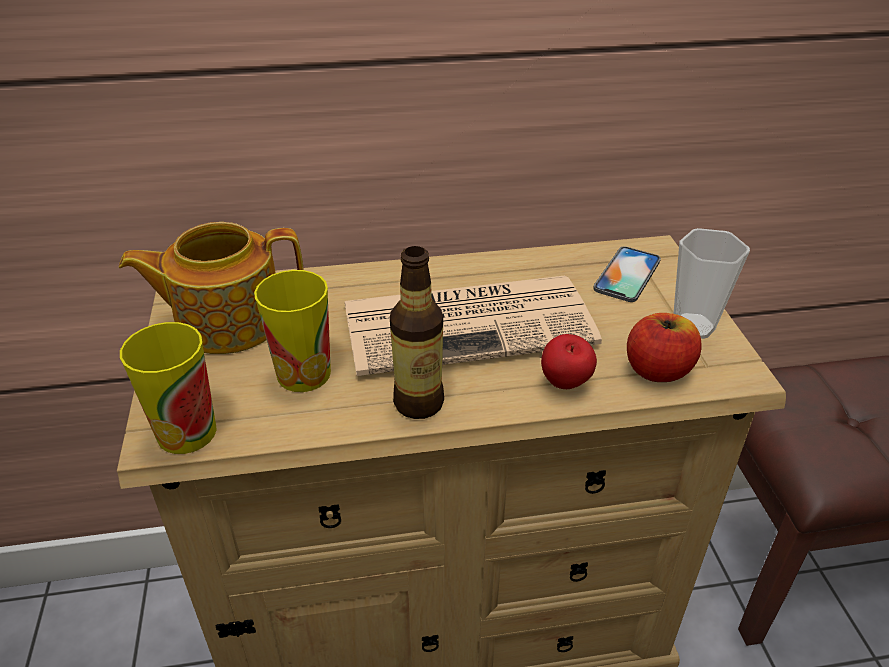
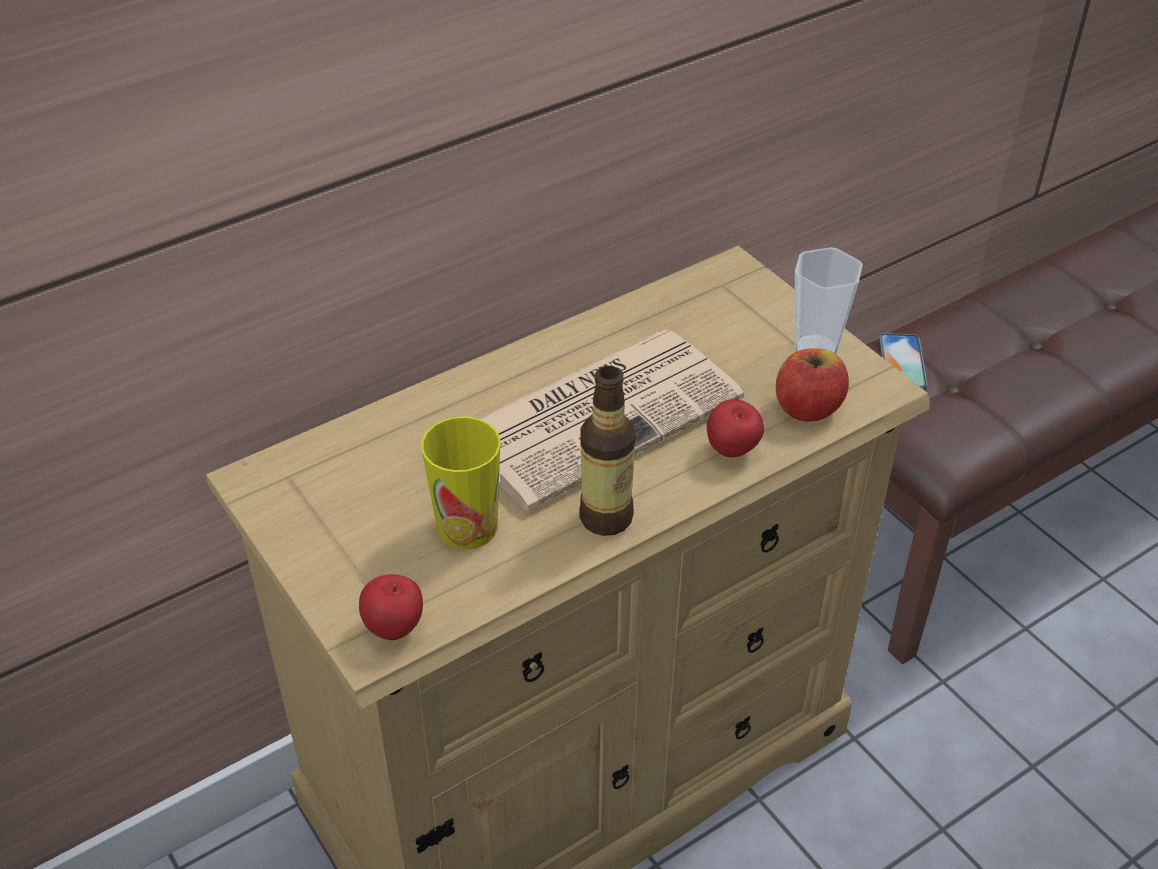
camera: 25 degrees left, 5 degrees up
teapot [119,222,304,354] -> none
cup [120,322,217,454] -> apple [359,574,423,640]
phone [593,246,661,302] -> phone moved to [879,333,927,390]

